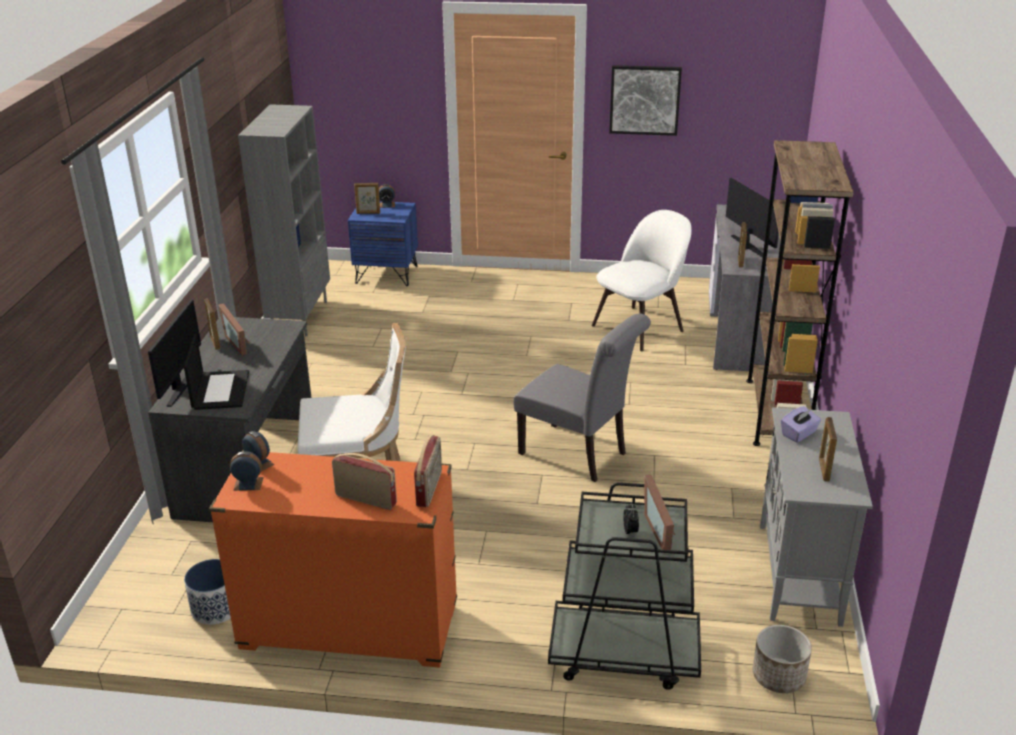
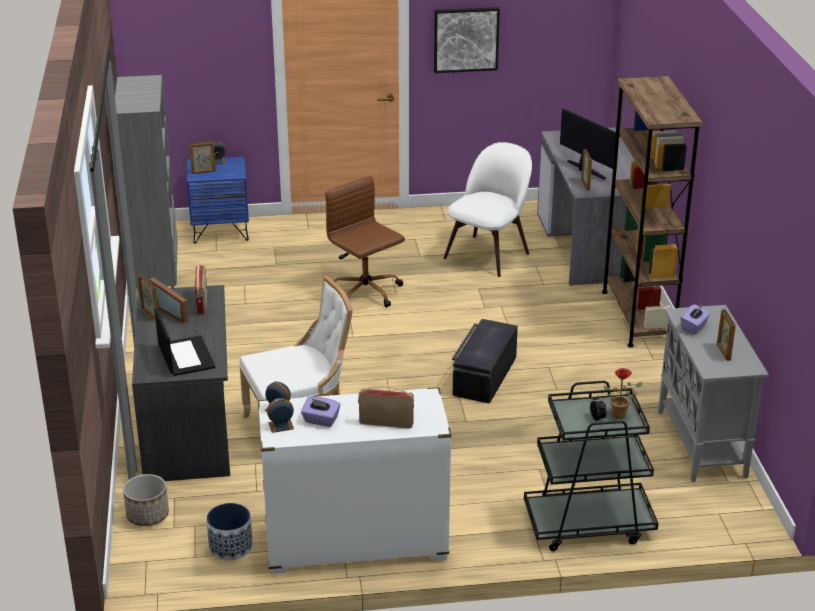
camera: 15 degrees left, 0 degrees up
monitor [148,299,201,407] -> none
orange dresser [209,450,457,668] -> white dresser [258,387,452,574]
radio [414,435,442,507] -> radio moved to [195,265,207,314]
grey chair [513,313,651,482] -> black storage box [452,319,518,404]
picture frame [644,474,675,550] -> potted plant [604,368,643,419]
planter [753,625,812,693] -> planter moved to [123,474,169,526]
none -> purple tissue box [301,396,340,427]
none -> brown office chair [325,176,405,308]

